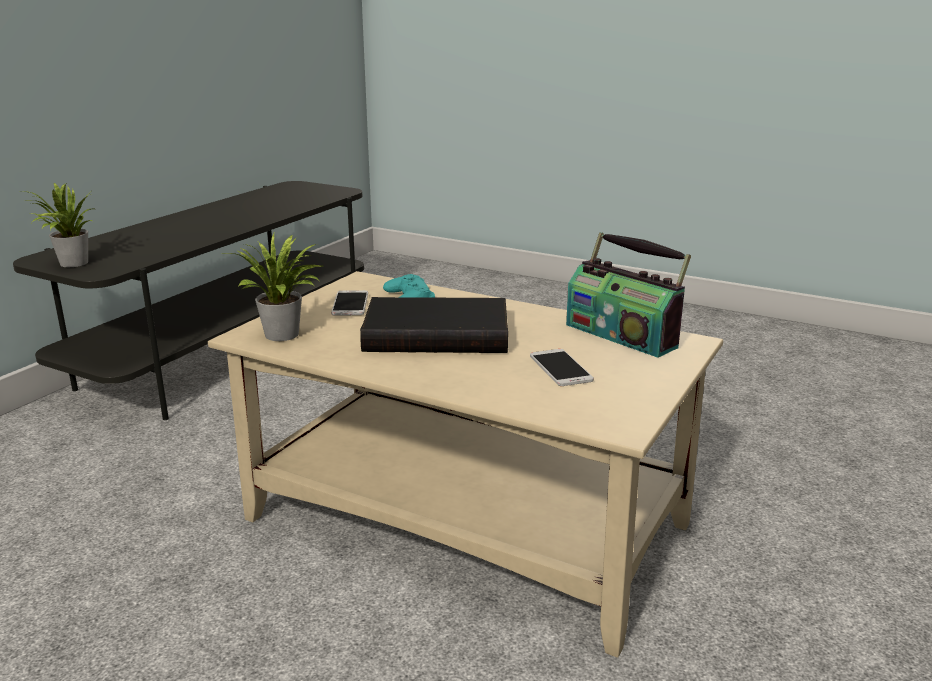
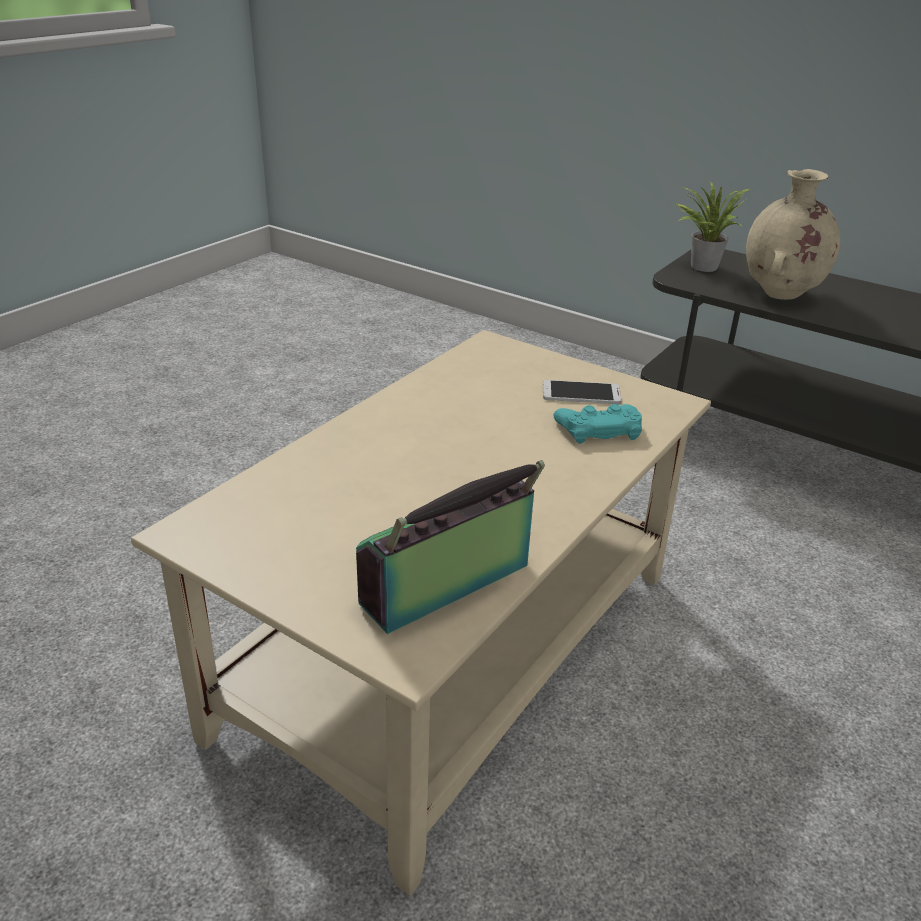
camera: 95 degrees right, 10 degrees up
potted plant [222,233,322,341] -> none
black book [360,297,508,353] -> none
phone [530,349,594,386] -> none
none -> beige vase [746,169,840,300]

